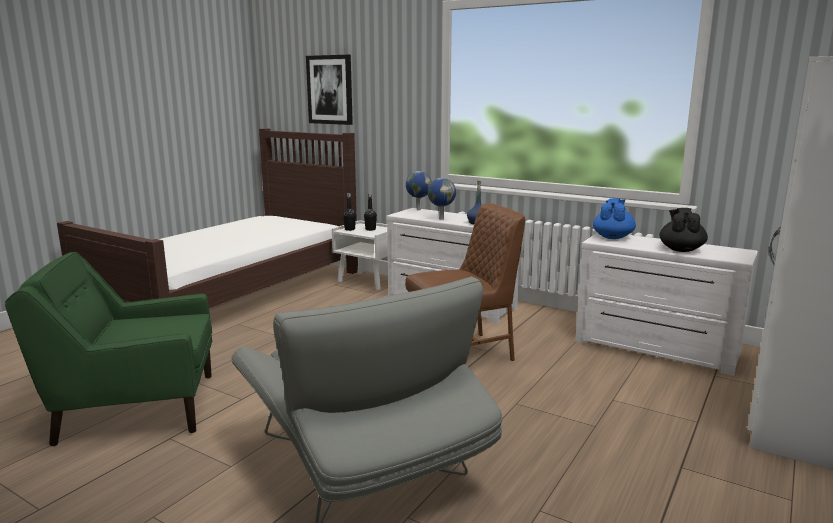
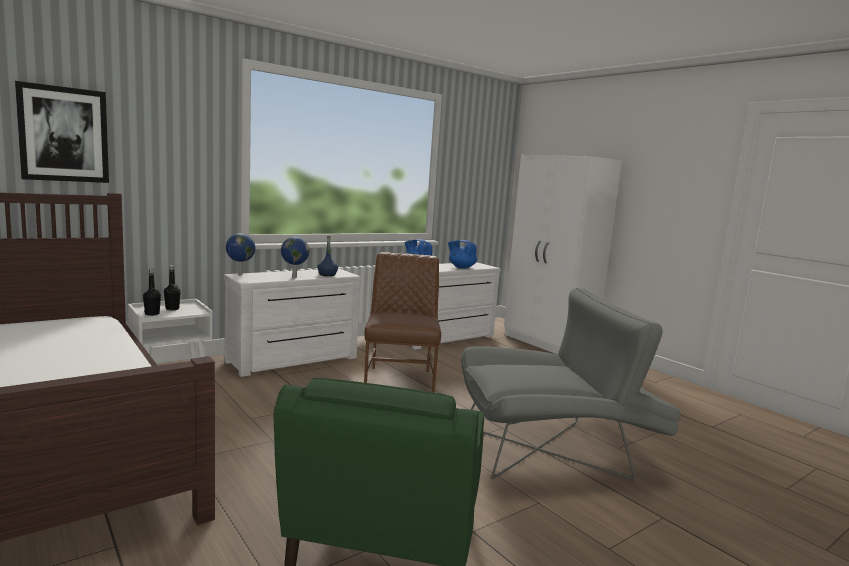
camera: 70 degrees left, 5 degrees down
black teapot [659,208,708,252] -> blue teapot [448,240,477,269]

